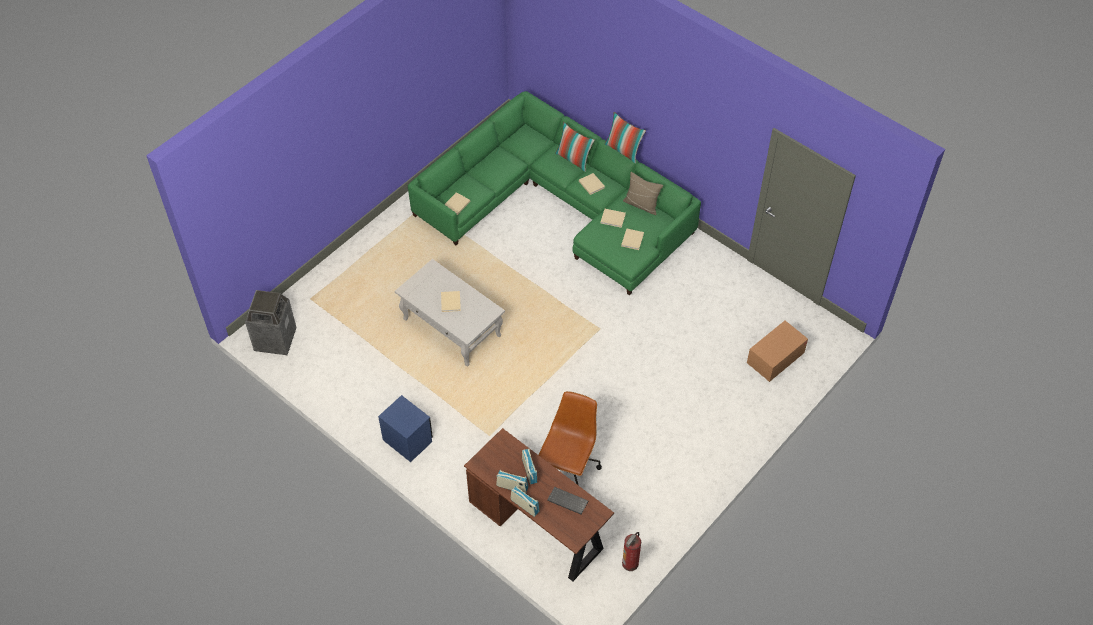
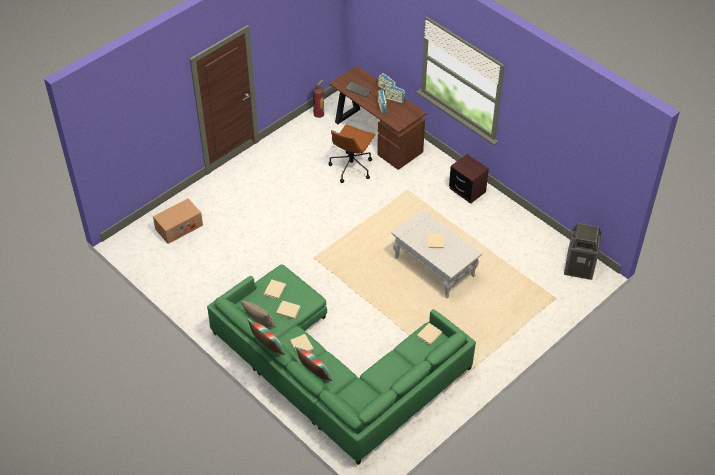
camera: 175 degrees left, 5 degrees down
blue nightstand [378,395,433,462] -> brown nightstand [449,154,489,204]

